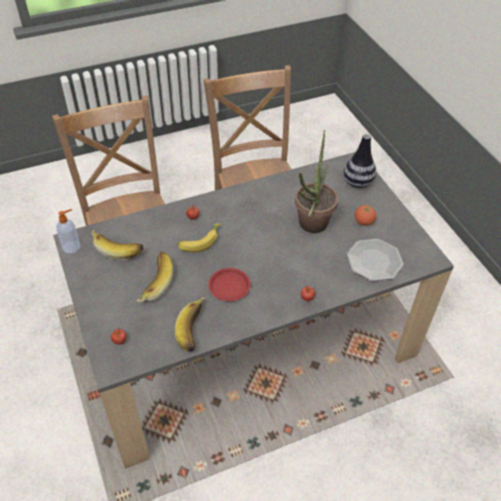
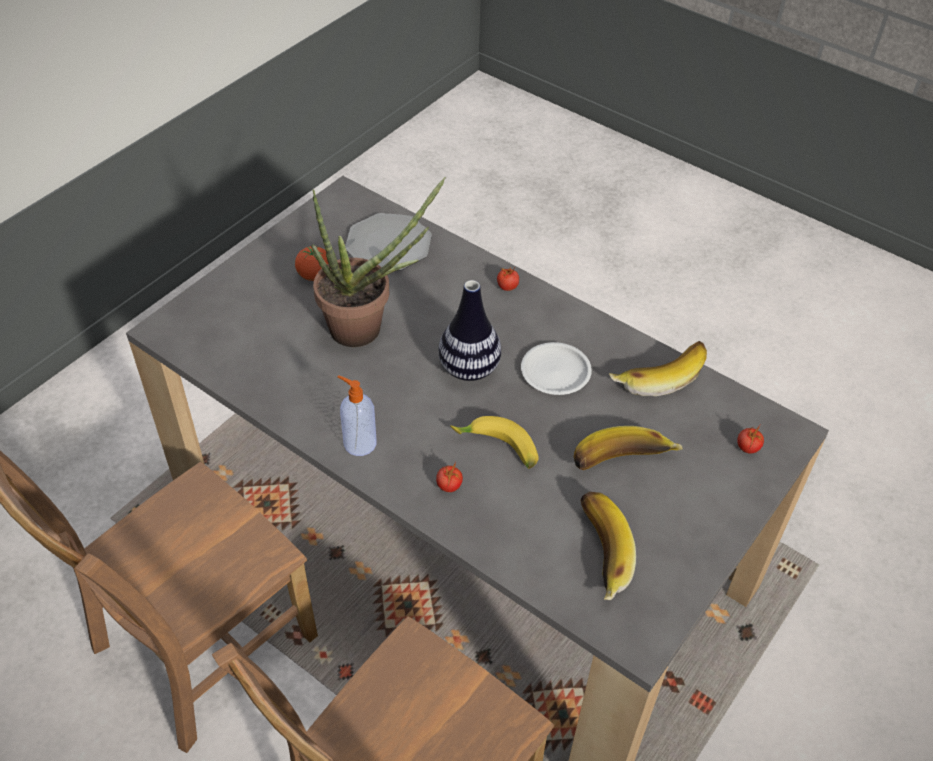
camera: 120 degrees left, 0 degrees up
soap dispenser [56,209,80,254] -> soap dispenser moved to [337,375,376,456]
red plate [208,268,251,301] -> white plate [521,342,592,395]
vase [343,134,376,188] -> vase moved to [438,280,501,381]

